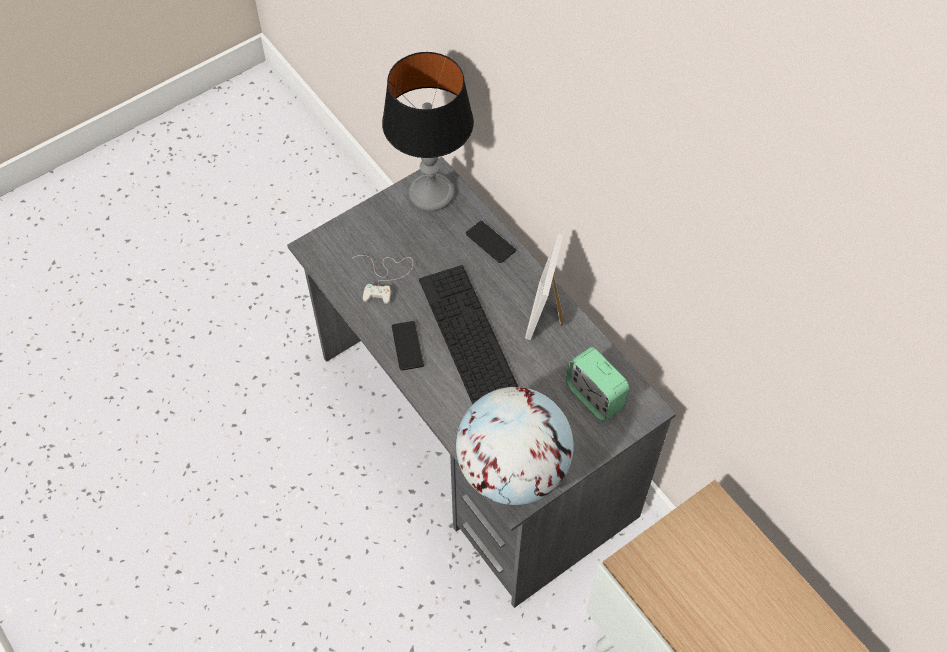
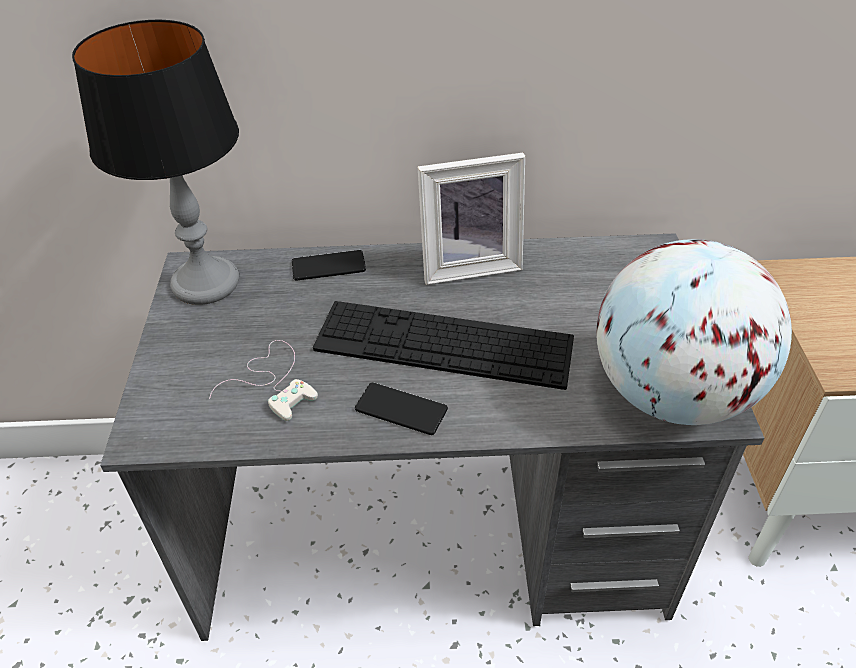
camera: 55 degrees left, 15 degrees down
picture frame [525,233,564,340] -> picture frame turned 60 degrees counterclockwise [418,153,525,285]
alarm clock [566,347,629,422] -> none

